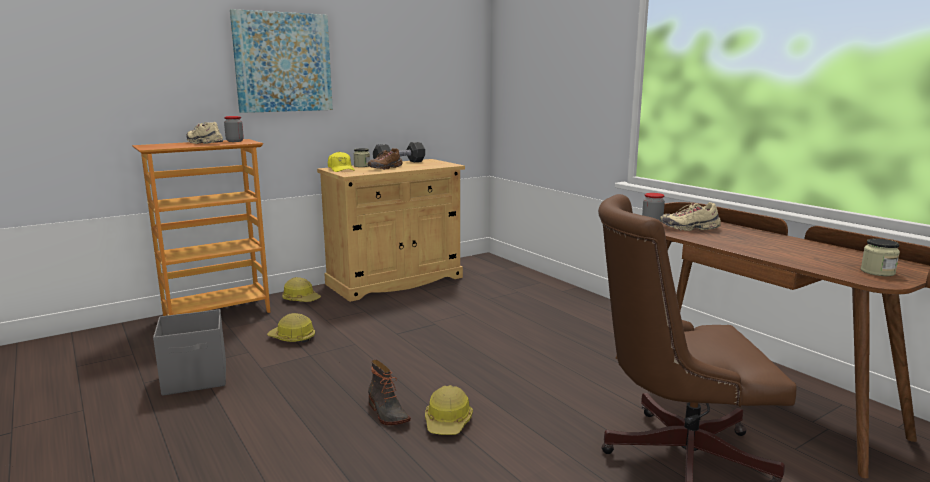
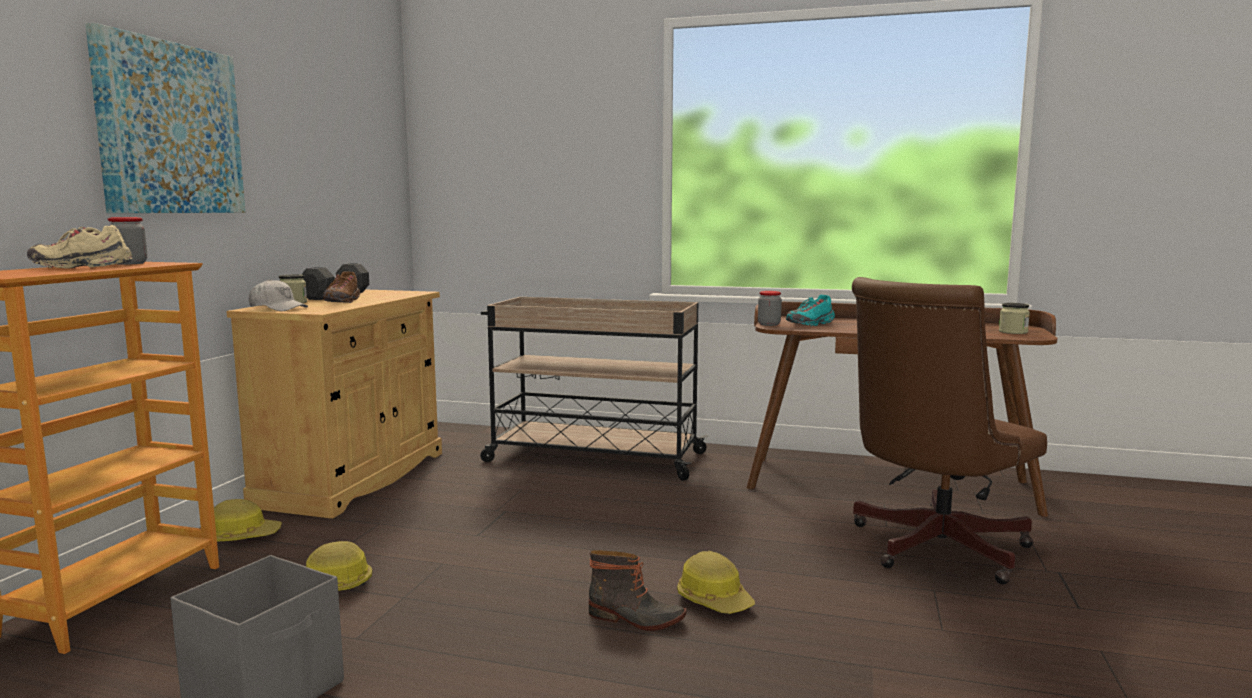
camera: 40 degrees left, 5 degrees down
yellow cap [328,152,355,172] -> white cap [249,279,308,311]
beige shoe [660,202,721,231] -> turquoise shoe [786,295,835,326]
none -> beige cart [480,297,709,481]

